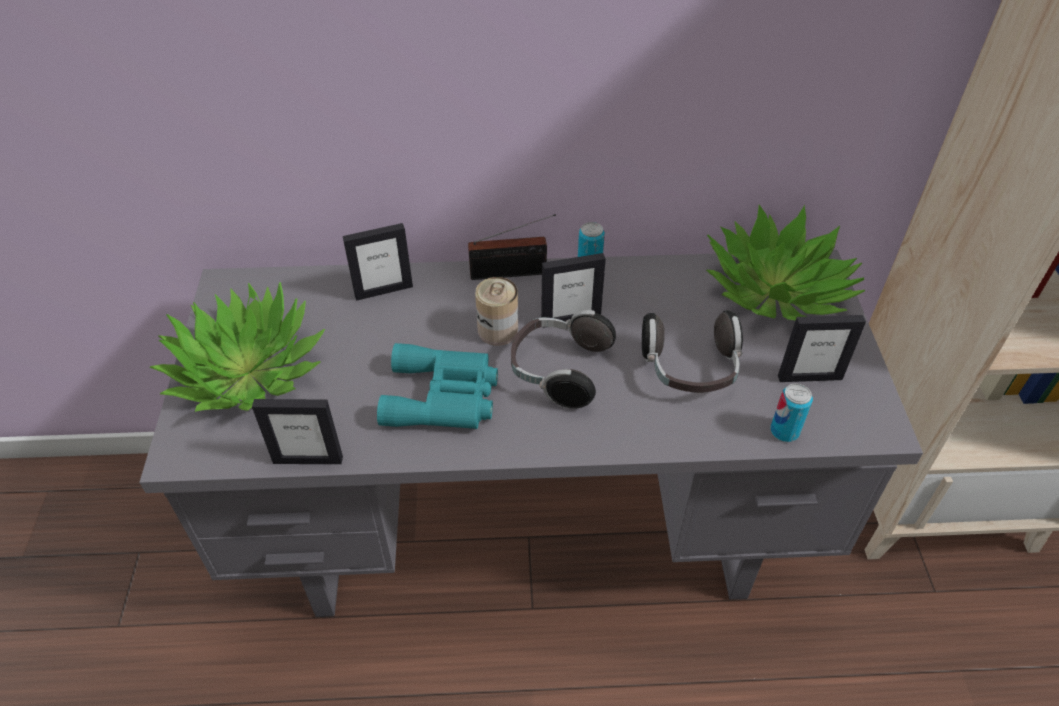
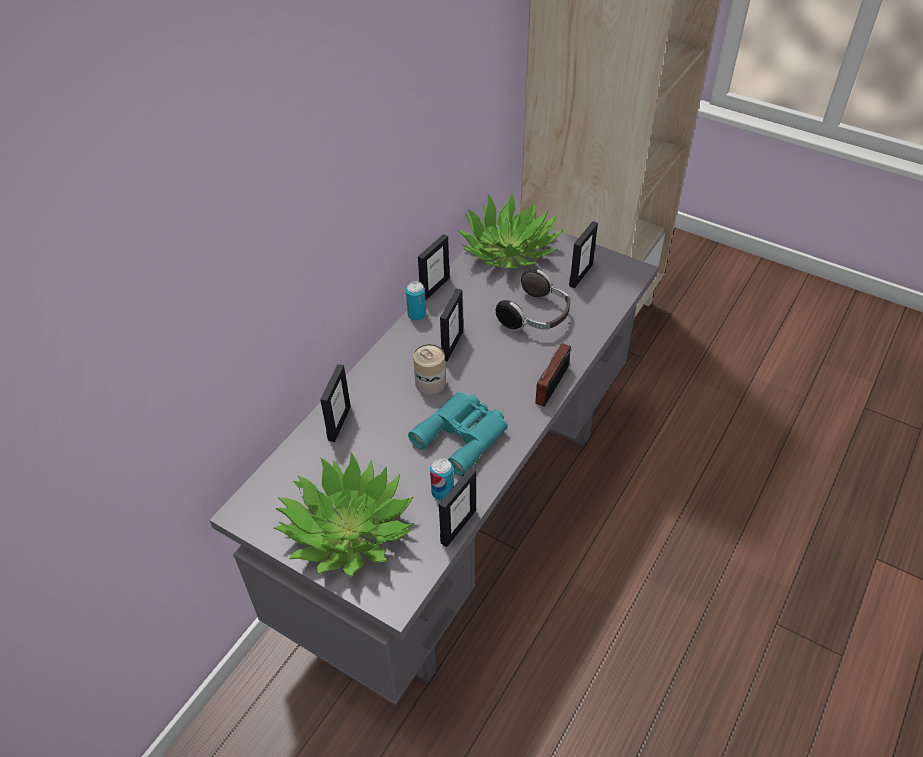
camera: 55 degrees left, 0 degrees up
radio [468,214,556,280] -> radio moved to [535,322,571,407]
headphones [511,310,616,409] -> none
can [771,383,813,442] -> can moved to [430,458,453,501]
none -> picture frame [418,234,449,301]

